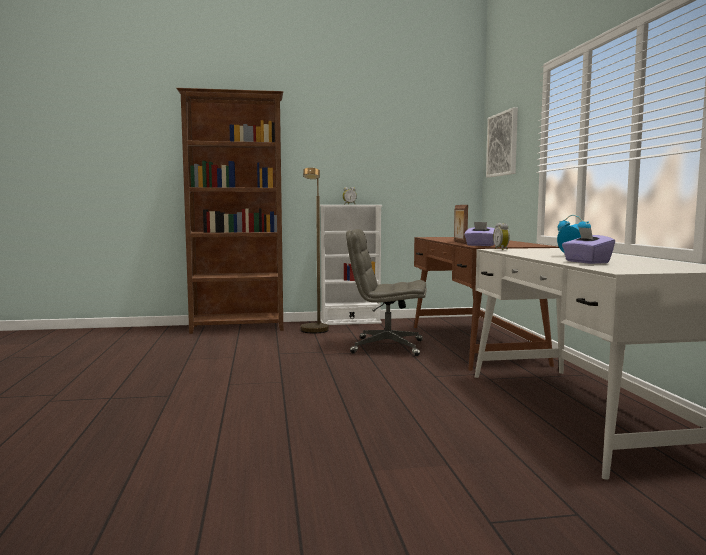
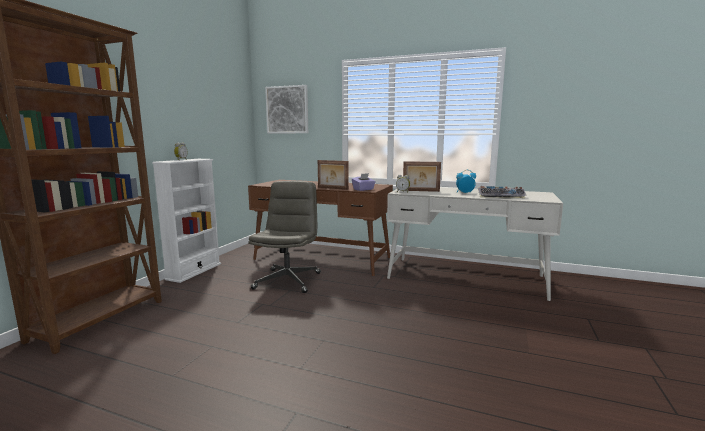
camera: 60 degrees left, 5 degrees up
brown floor lamp [301,168,329,333] -> none
grey office chair [346,229,427,356] -> grey office chair turned 150 degrees clockwise [248,181,321,293]
purple tissue box [562,227,615,264] -> keyboard [478,186,527,199]
none -> picture frame [403,161,441,192]

